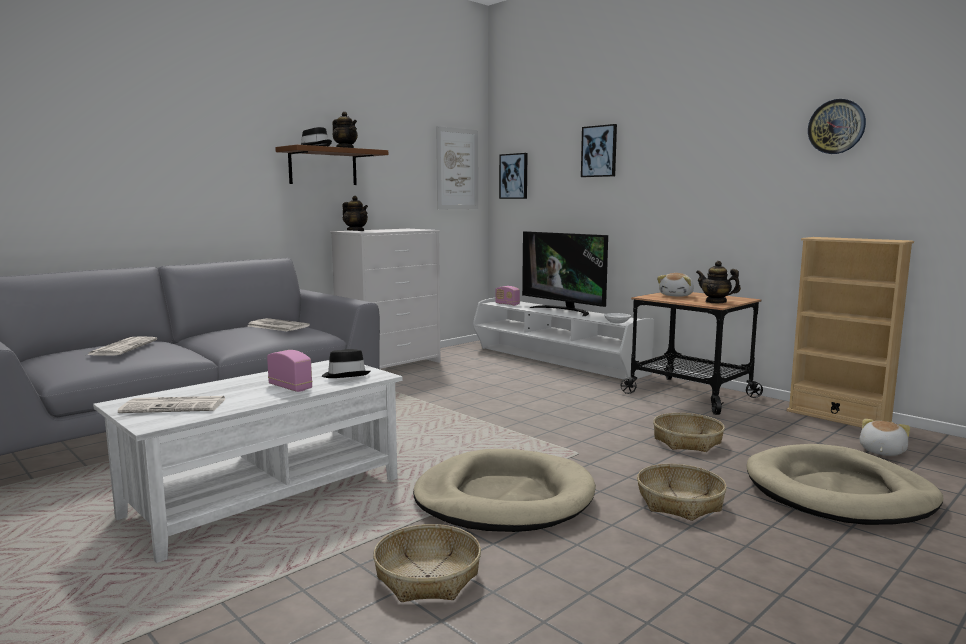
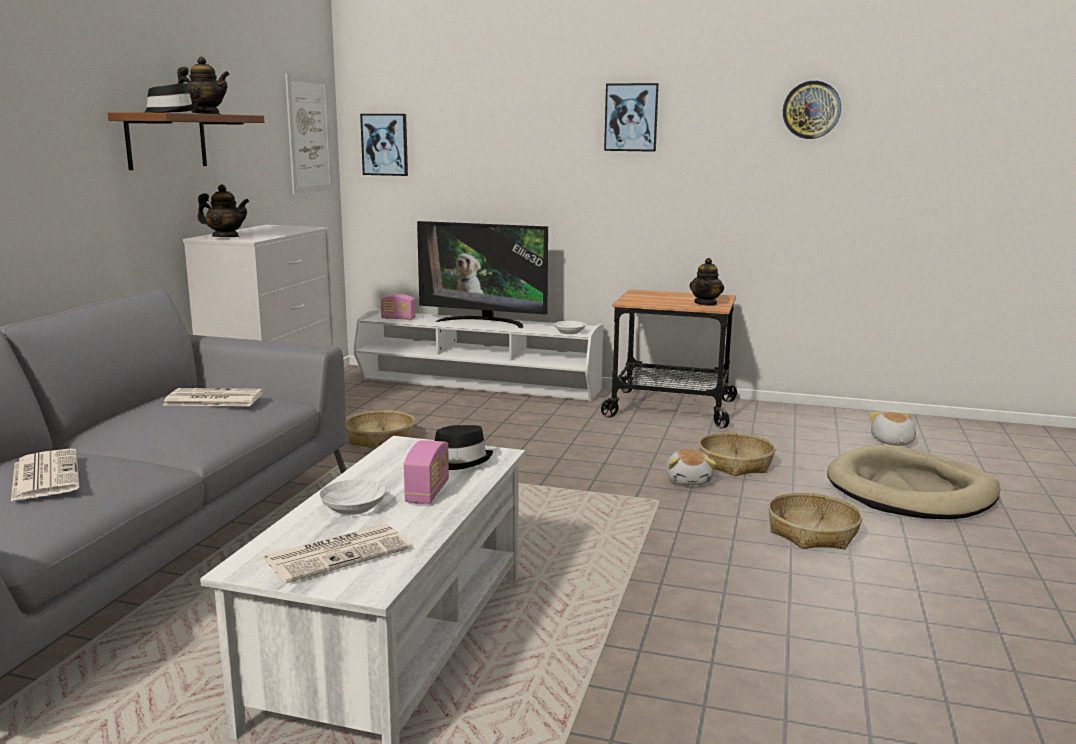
camera: 30 degrees left, 5 degrees up
radio [267,350,312,392] -> radio turned 90 degrees clockwise [404,440,449,504]
basket [373,524,481,602] -> basket moved to [346,410,415,450]
beige dog bed [413,449,596,532] -> none
picture [581,124,617,177] -> picture moved to [604,83,659,152]
plush toy [657,273,694,297] -> plush toy moved to [666,449,717,485]
teapot [696,261,741,303] -> teapot turned 75 degrees counterclockwise [690,258,724,306]
beige bookcase [787,237,914,428] -> none
none -> white bowl [319,479,386,515]

